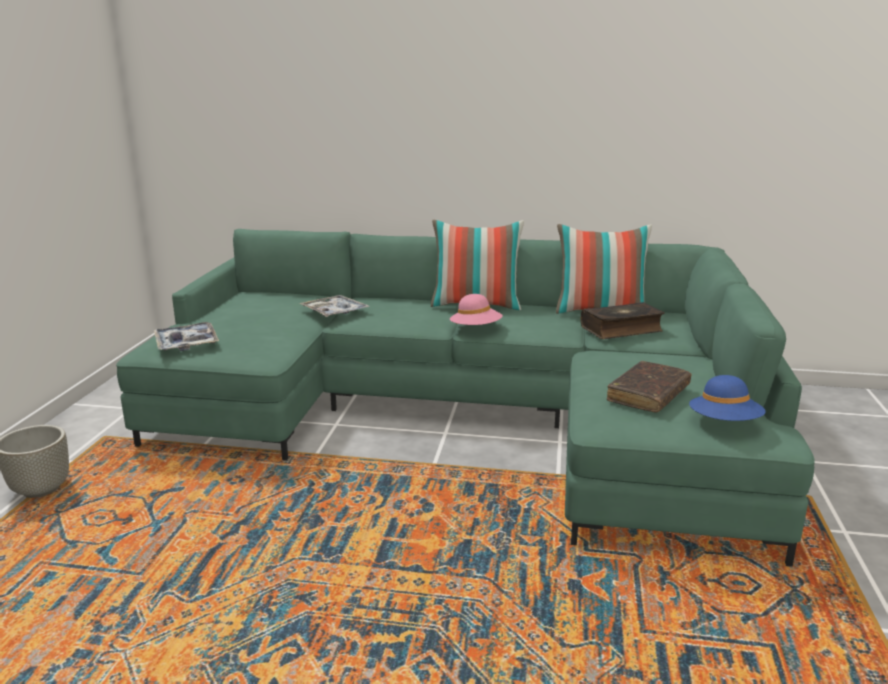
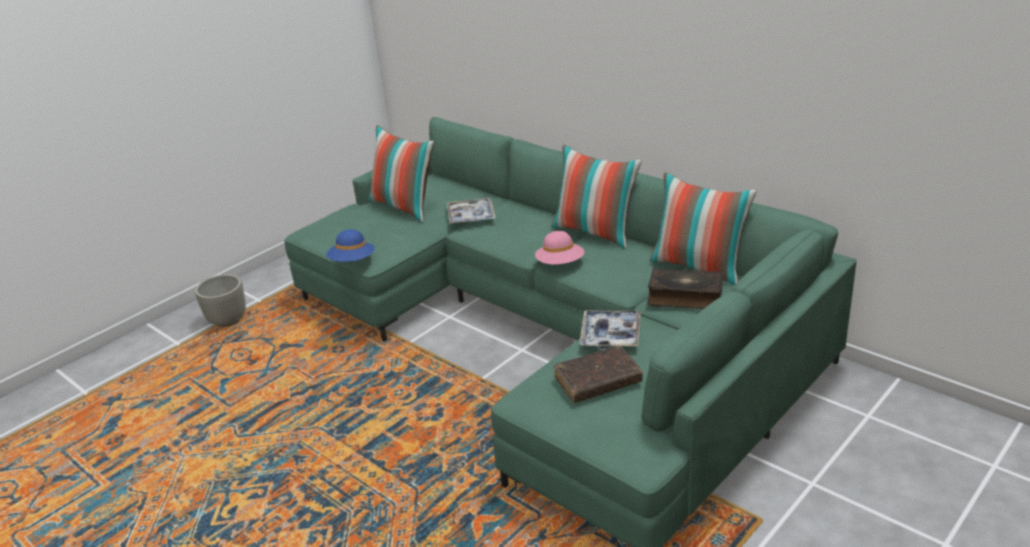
camera: 35 degrees right, 10 degrees up
tray [154,322,219,351] -> tray moved to [579,310,641,349]
blue hat [689,375,766,421] -> blue hat moved to [326,229,375,262]
none -> pillow [368,125,434,222]

